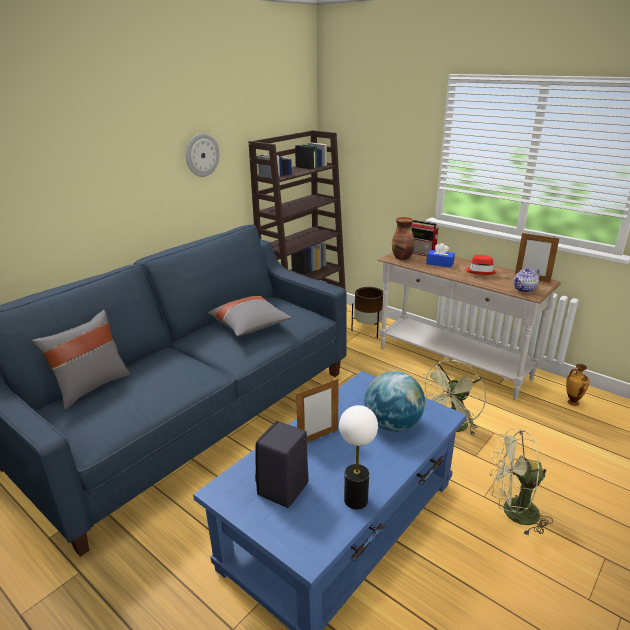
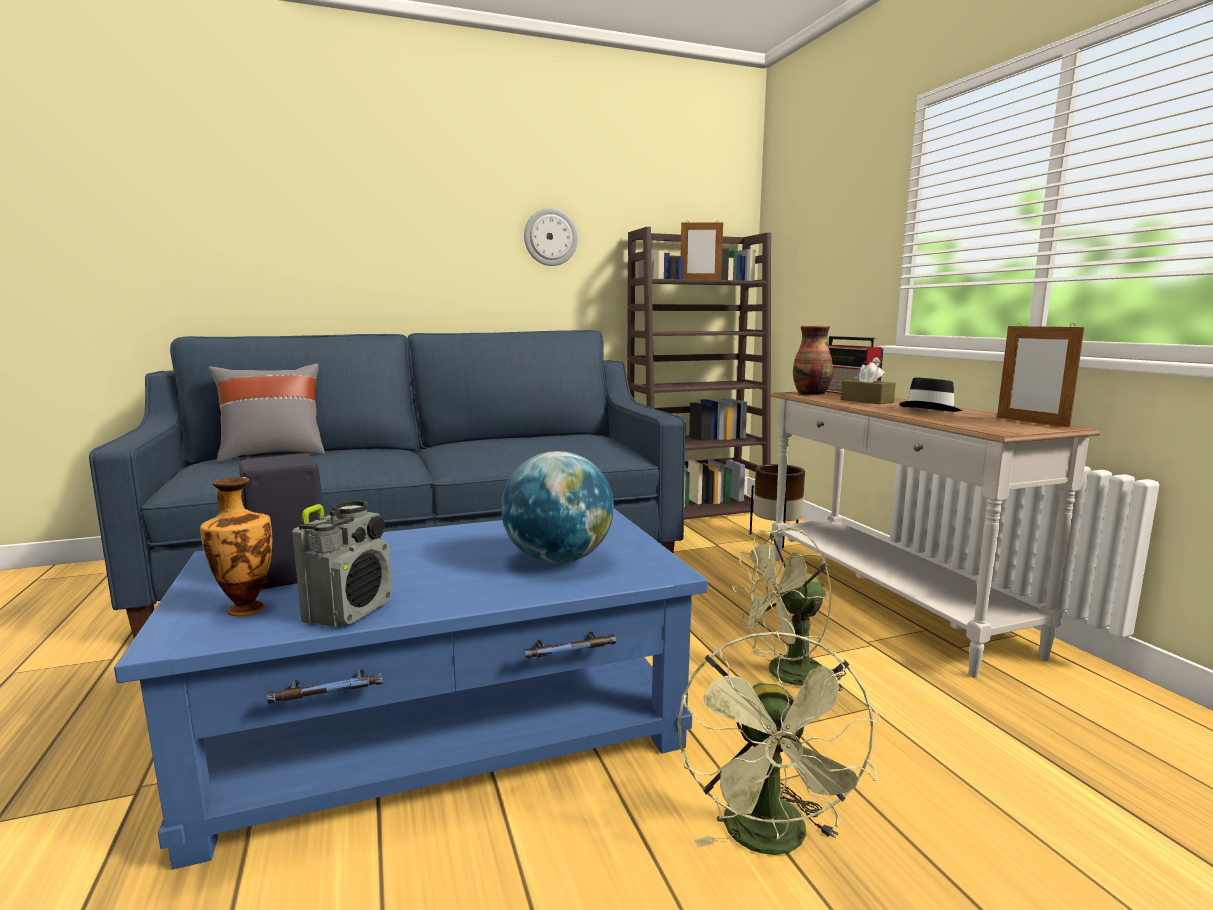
camera: 30 degrees right, 15 degrees down
grey pillow [208,296,291,337] -> none
picture frame [296,379,339,442] -> picture frame moved to [681,220,723,280]
table lamp [339,405,378,509] -> radio [292,501,392,627]
blue tissue box [426,243,455,268] -> brown tissue box [841,362,896,404]
red hat [466,255,496,275] -> black hat [899,378,962,412]
green fan [489,429,553,536] -> green fan turned 120 degrees counterclockwise [677,631,880,855]
teapot [514,268,540,293] -> none
vase [566,364,590,406] -> vase moved to [200,477,272,616]

